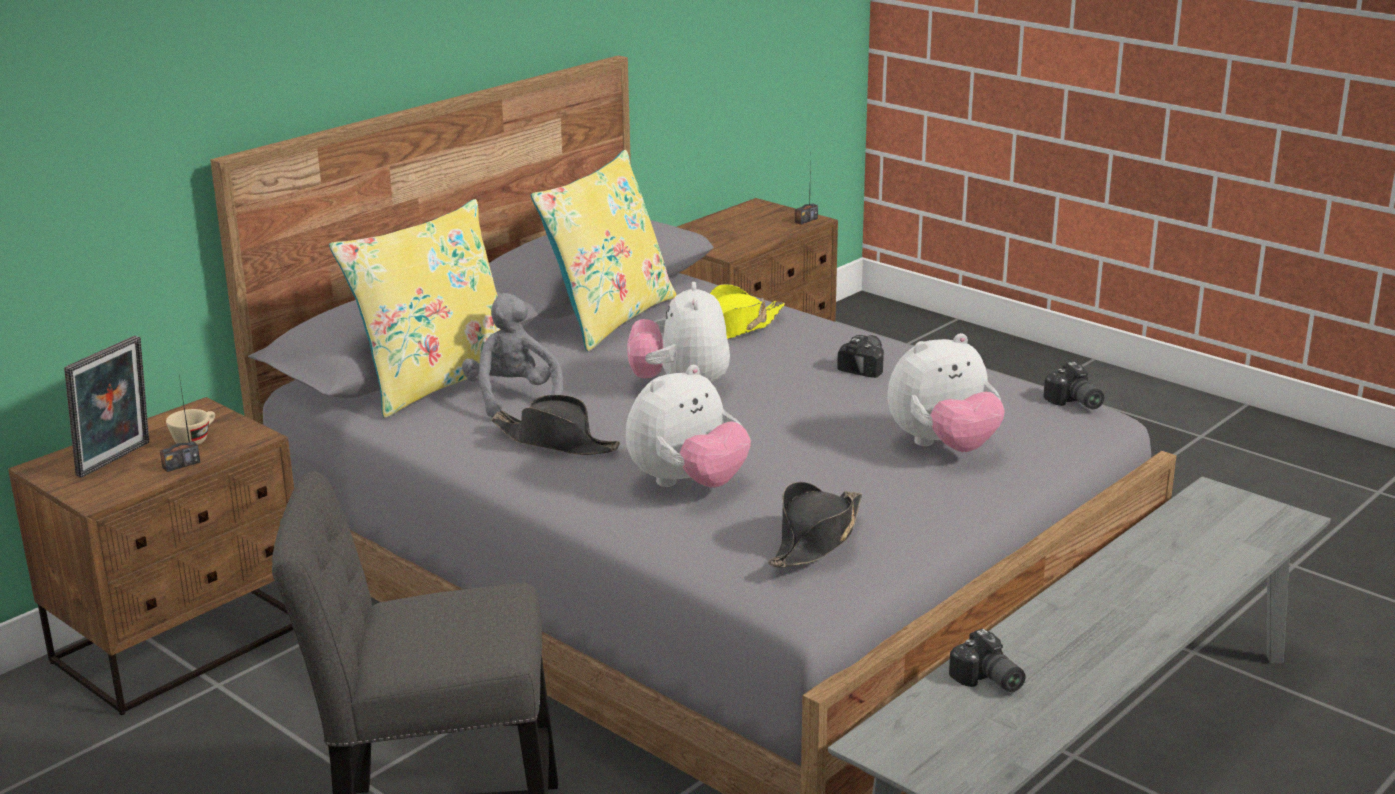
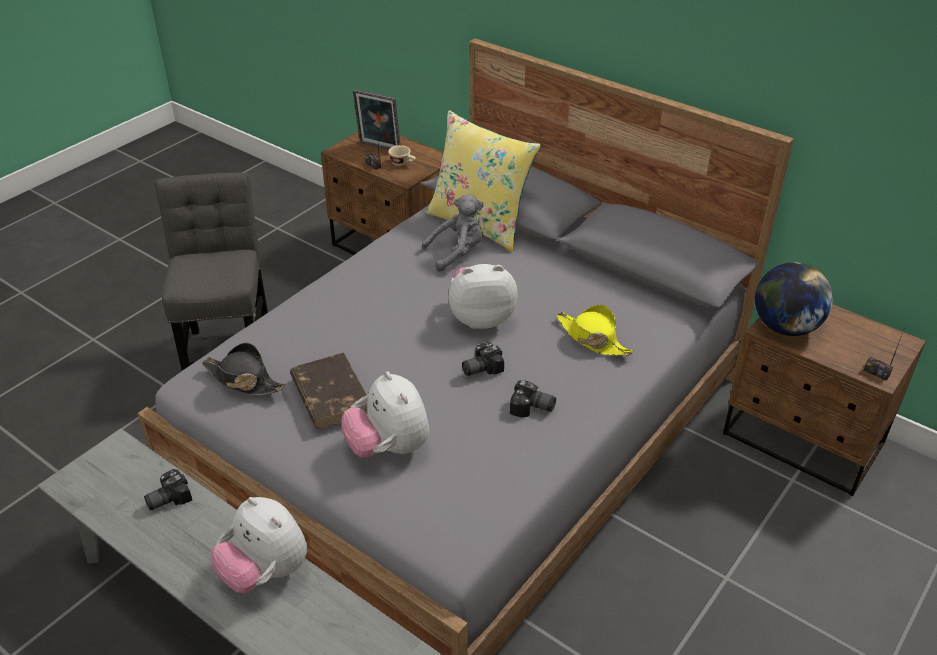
camera: 85 degrees right, 15 degrees up
black hat [491,395,620,455] -> none
yellow pillow [531,150,677,352] -> none
plush toy [626,365,751,488] -> plush toy moved to [211,497,307,593]
camera [1043,362,1104,409] -> camera moved to [462,342,504,376]
none -> brown book [290,352,368,429]
none -> globe [755,262,833,336]

